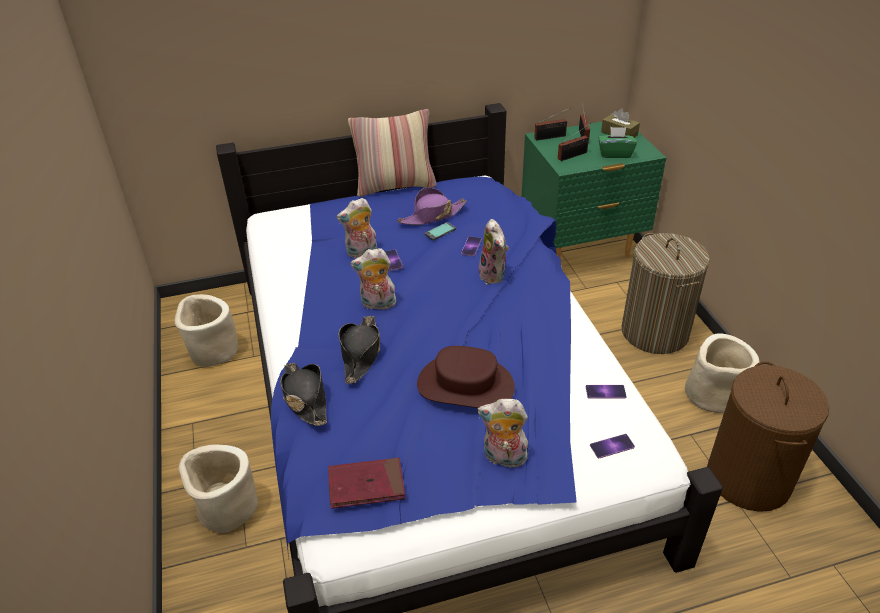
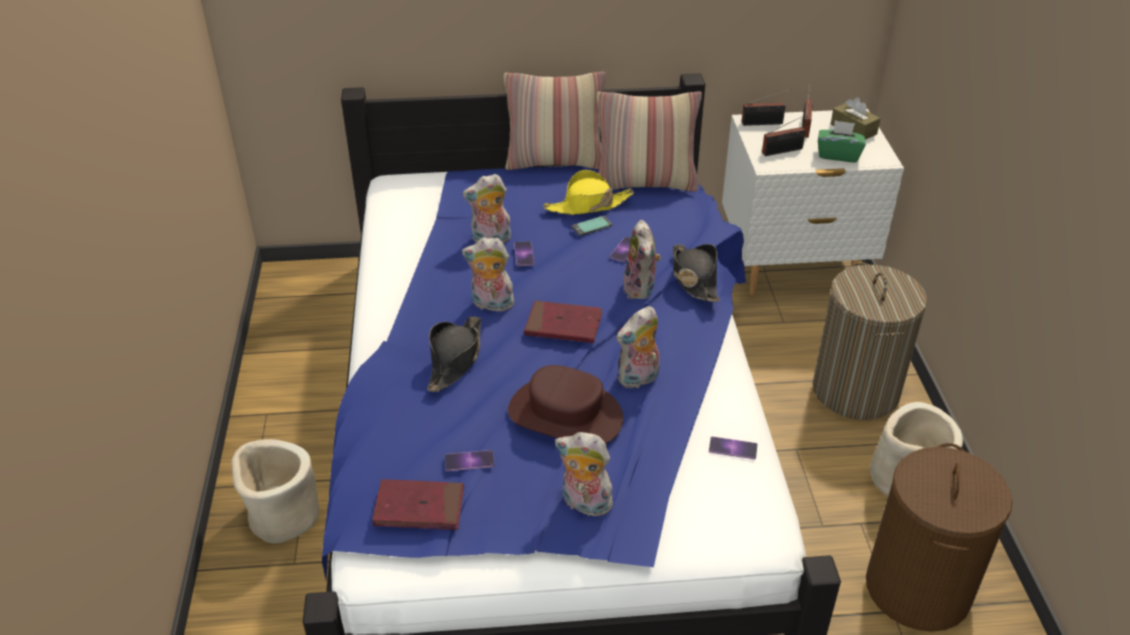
camera: 10 degrees right, 0 degrees up
beige planter [175,294,238,367] -> none
black hat [280,363,327,426] -> black hat moved to [673,244,720,302]
purple hat [397,187,467,225] -> yellow hat [543,170,634,215]
green nightstand [522,122,666,258] -> white nightstand [722,109,904,295]
phone [590,434,635,458] -> phone moved to [445,450,494,471]
none -> red book [524,301,602,343]
none -> pillow [597,91,702,192]
none -> plush toy [616,306,660,388]

